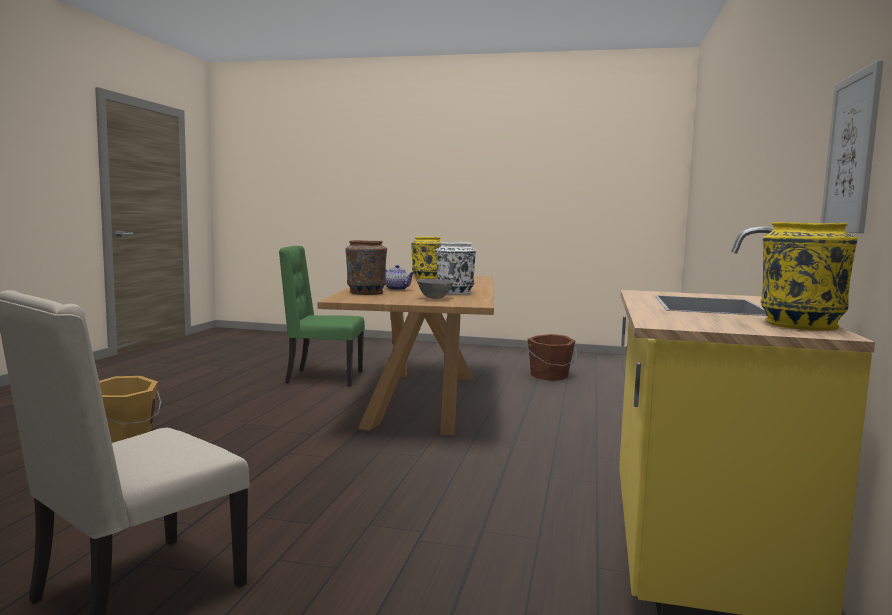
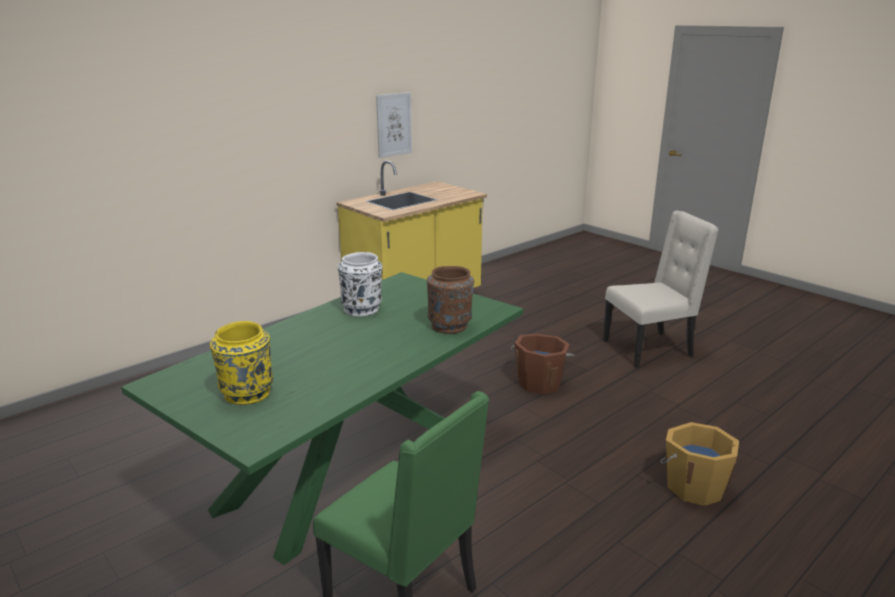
camera: 145 degrees left, 15 degrees up
brown dining table [318,274,494,435] -> green dining table [121,272,524,565]
teapot [386,265,415,290] -> none
grey bowl [417,279,454,299] -> none
brown bucket [527,334,577,381] -> brown bucket moved to [511,334,575,394]
yellow vase [761,222,857,331] -> none

